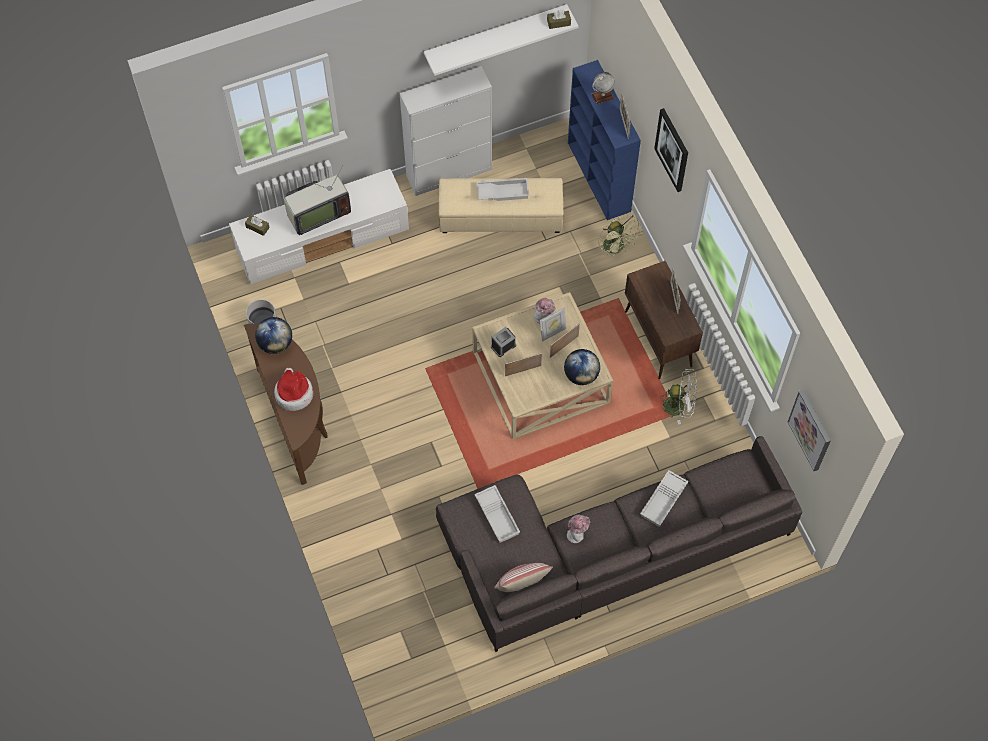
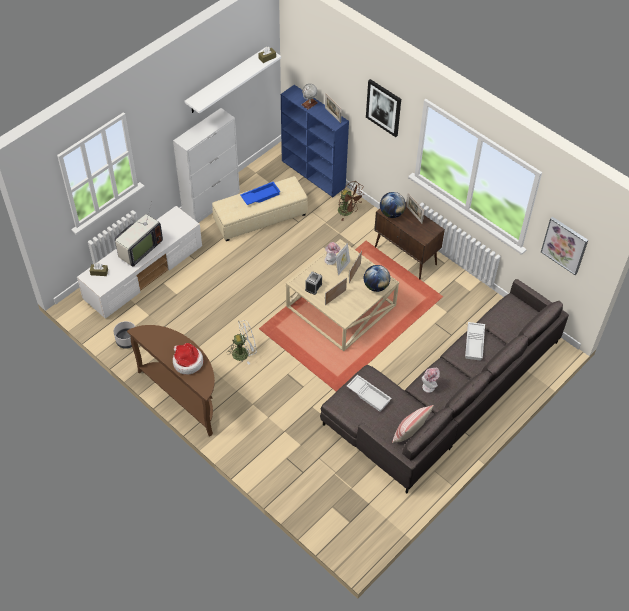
camera: 25 degrees left, 10 degrees down
globe [255,317,292,354] -> globe moved to [380,192,406,218]
white tray [477,178,529,201] -> blue tray [240,182,281,205]
green fan [598,215,642,259] -> brown fan [338,181,364,221]
white fan [660,369,697,425] -> white fan moved to [227,320,257,364]

